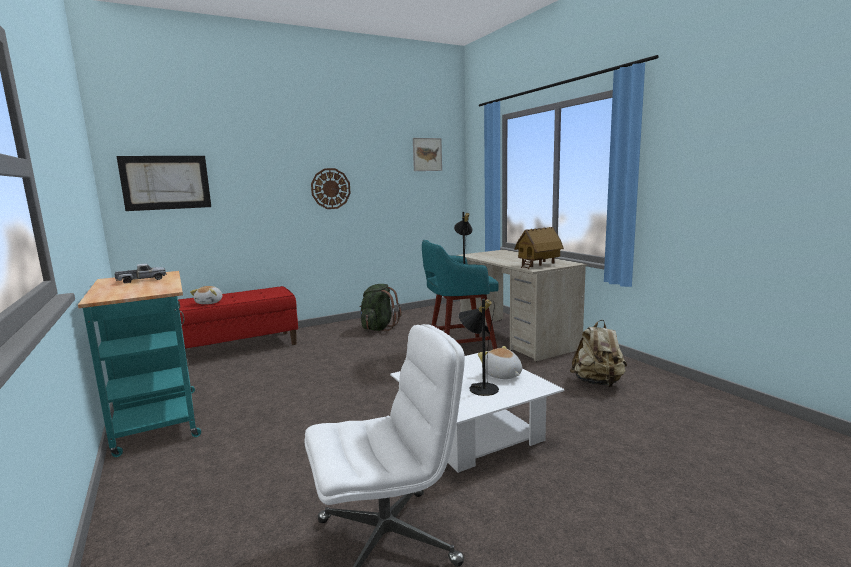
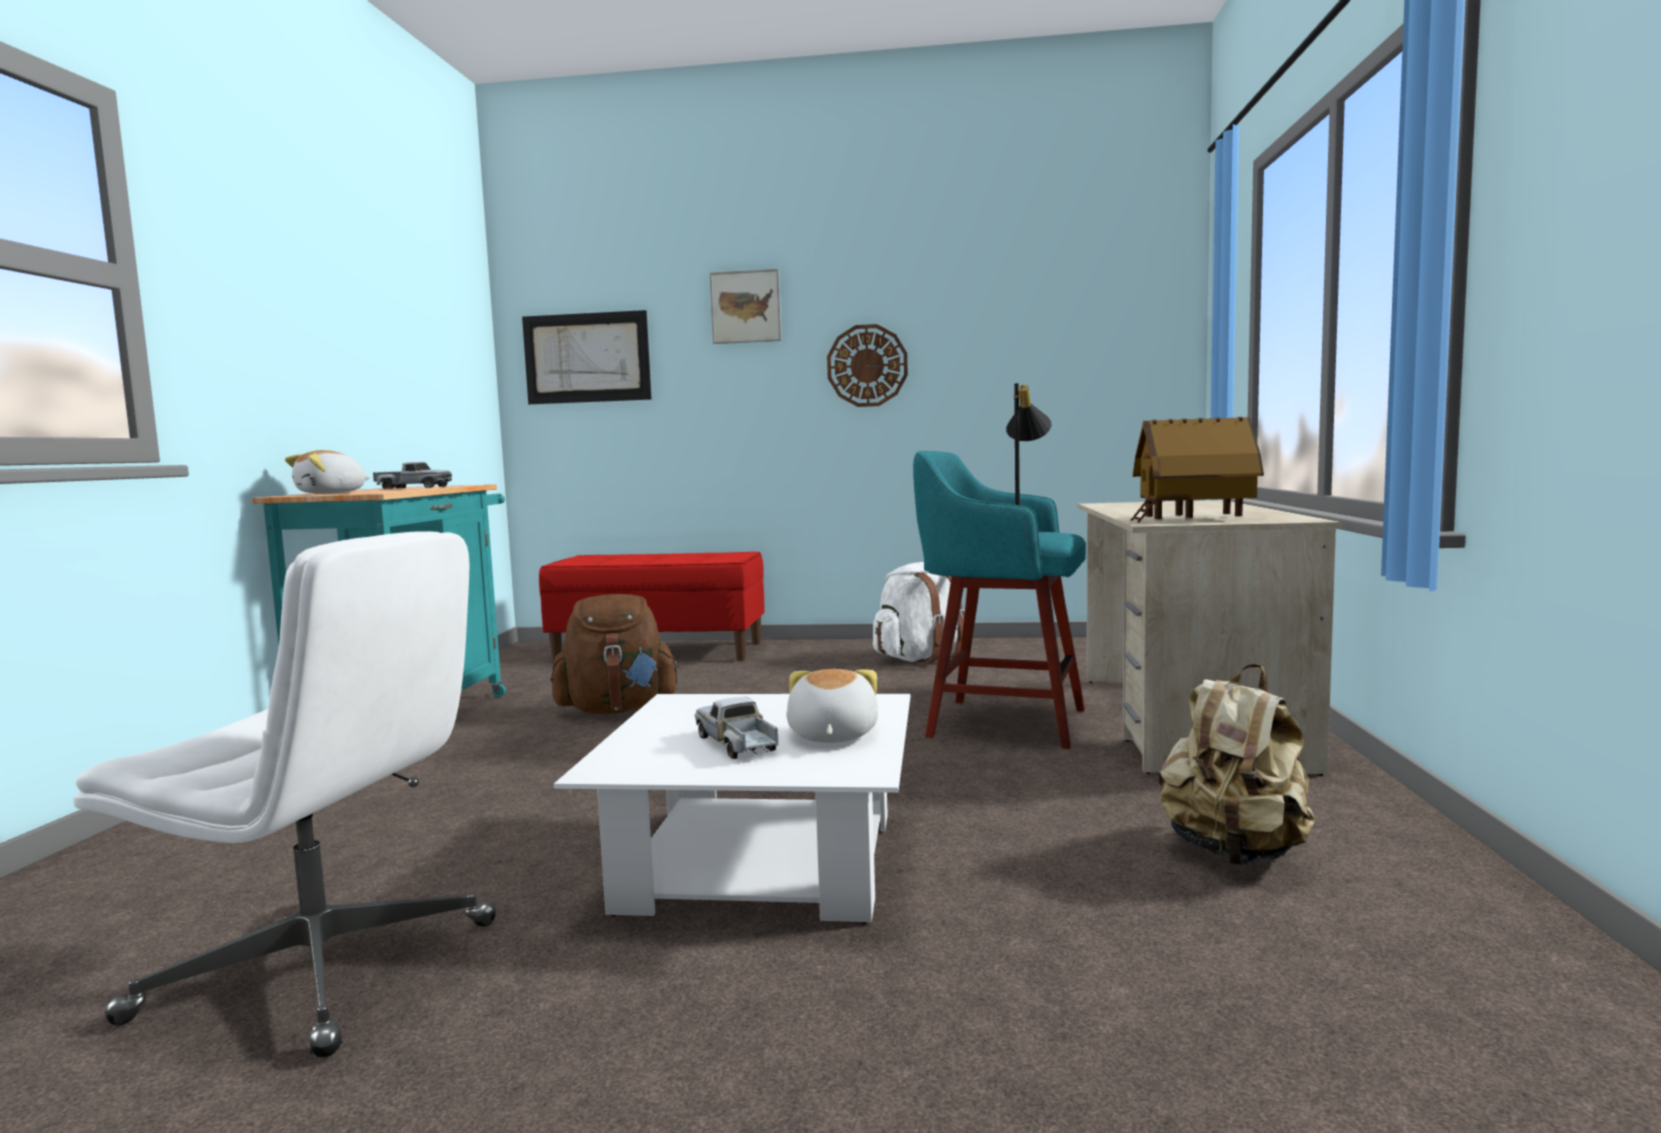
camera: 35 degrees right, 5 degrees down
plush toy [190,286,222,304] -> plush toy moved to [285,450,371,494]
green backpack [359,284,402,331] -> white backpack [873,562,965,664]
picture [413,138,442,171] -> picture moved to [710,269,782,344]
black table lamp [459,299,499,396] -> toy truck [695,697,778,759]
none -> brown backpack [551,594,680,714]

